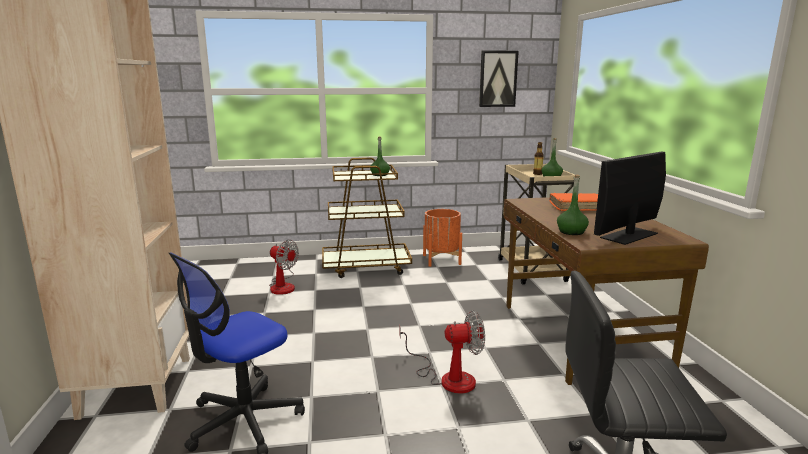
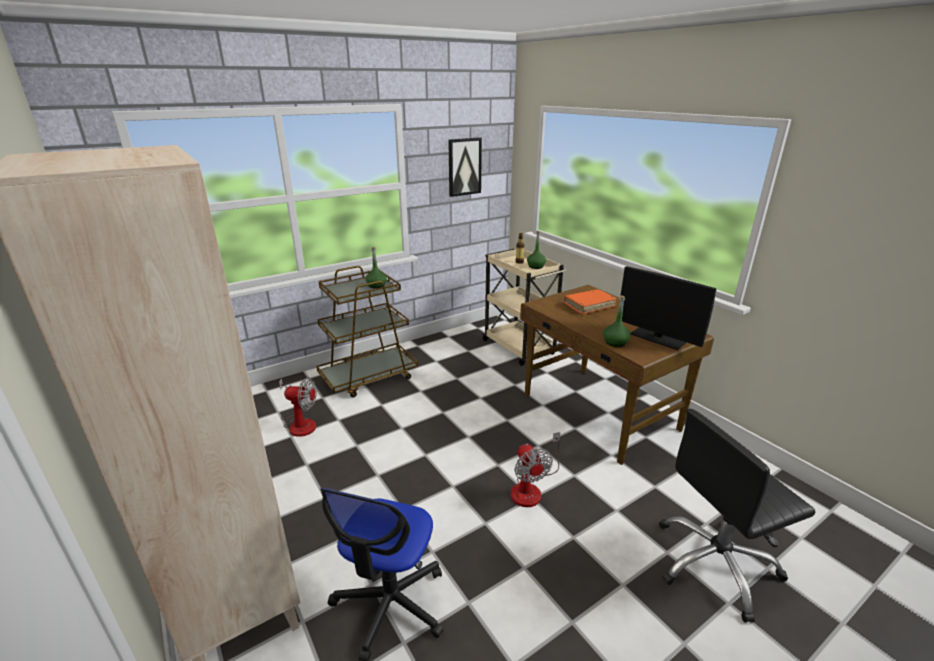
camera: 25 degrees left, 10 degrees up
fan [399,310,485,394] -> fan turned 105 degrees clockwise [511,432,560,507]
orange planter [423,209,462,267] -> none
monitor [594,151,666,245] -> monitor turned 75 degrees counterclockwise [619,266,716,350]

